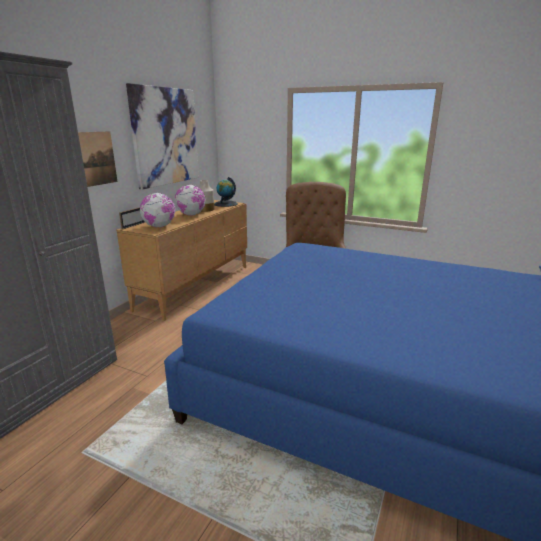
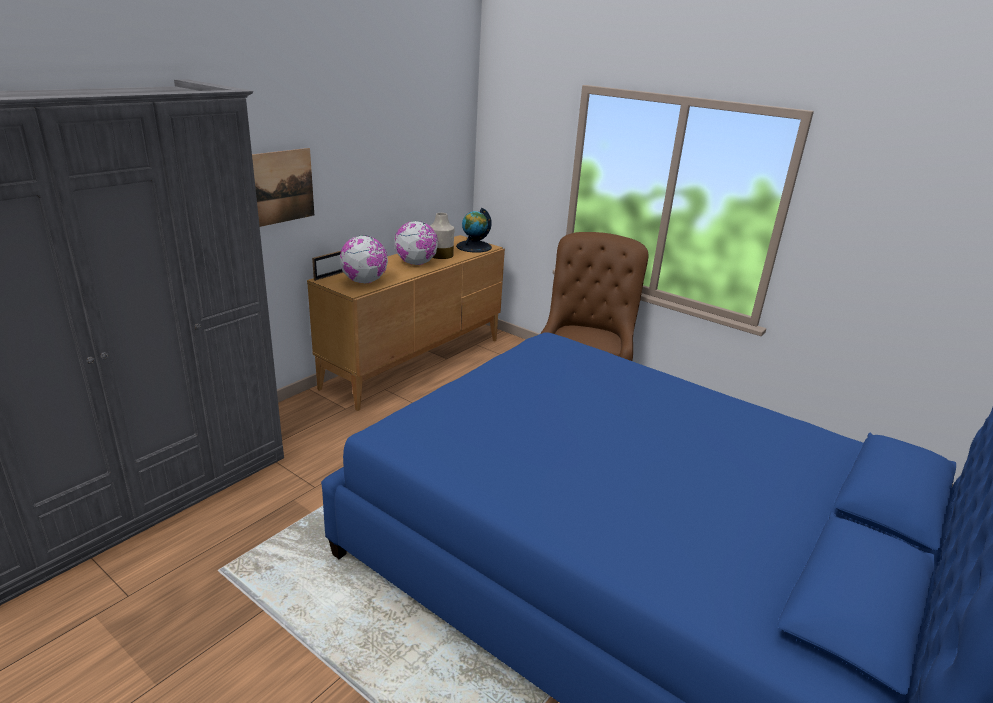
camera: 10 degrees right, 5 degrees up
picture [126,83,199,190] -> none

